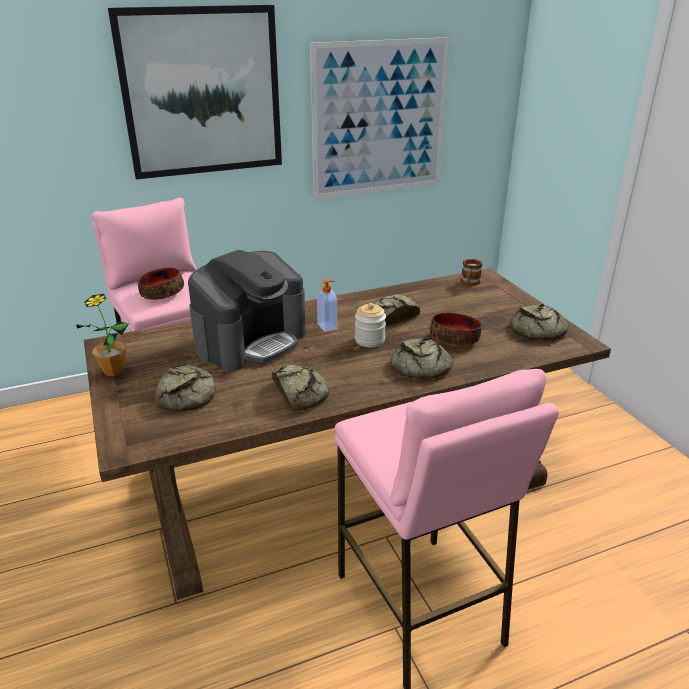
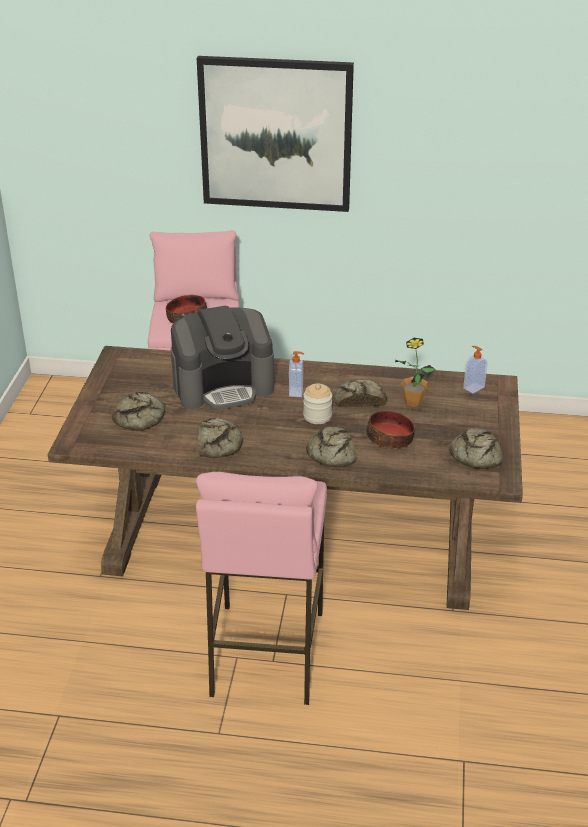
camera: 30 degrees right, 5 degrees up
potted plant [76,294,129,376] -> potted plant moved to [395,338,435,407]
picture [310,37,450,199] -> none
mug [461,259,482,286] -> soap dispenser [463,346,488,393]

